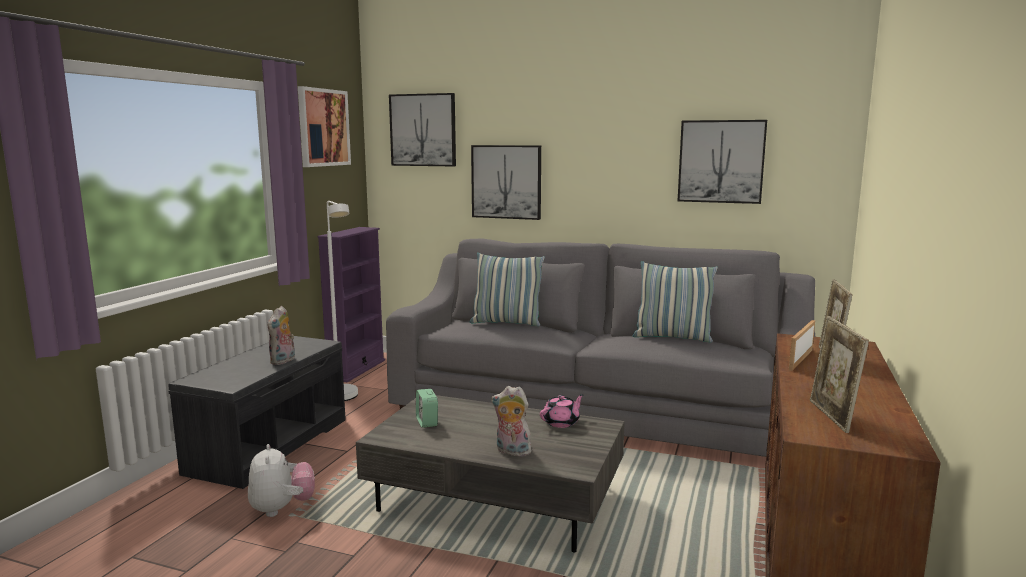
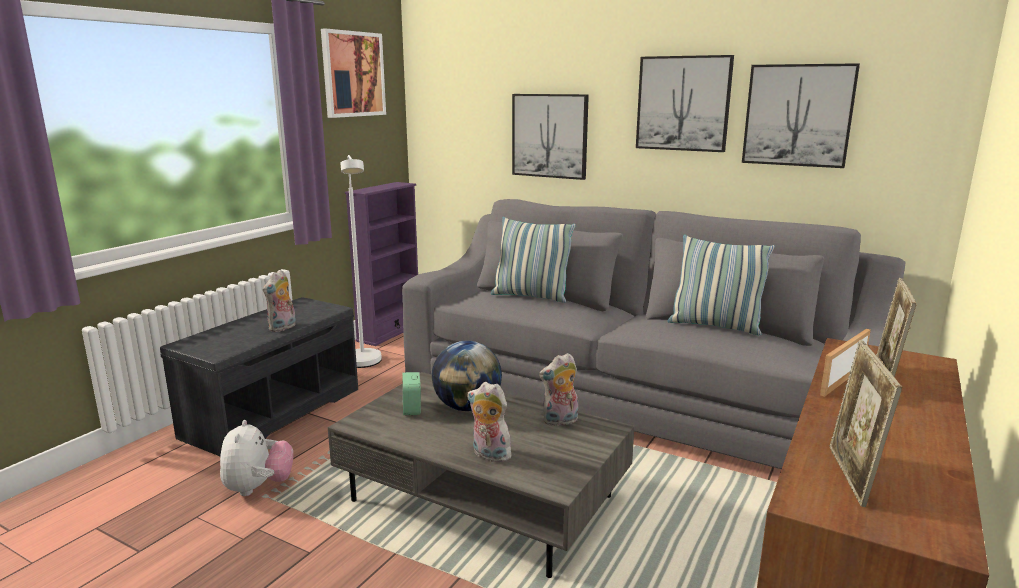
camera: 10 degrees right, 5 degrees up
picture [389,93,456,166] -> picture moved to [636,55,734,152]
pink teapot [540,394,584,428] -> plush toy [539,353,578,426]
none -> globe [432,341,502,411]

